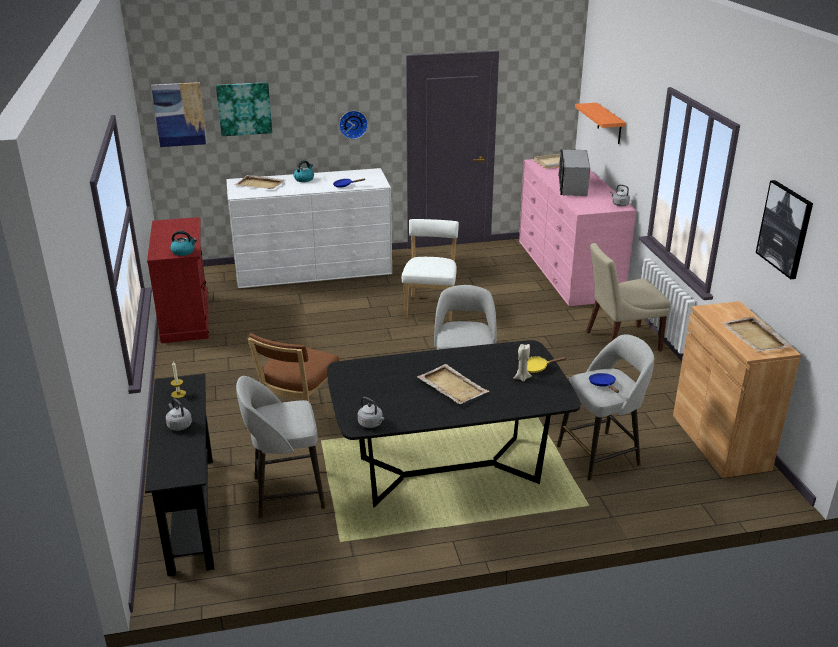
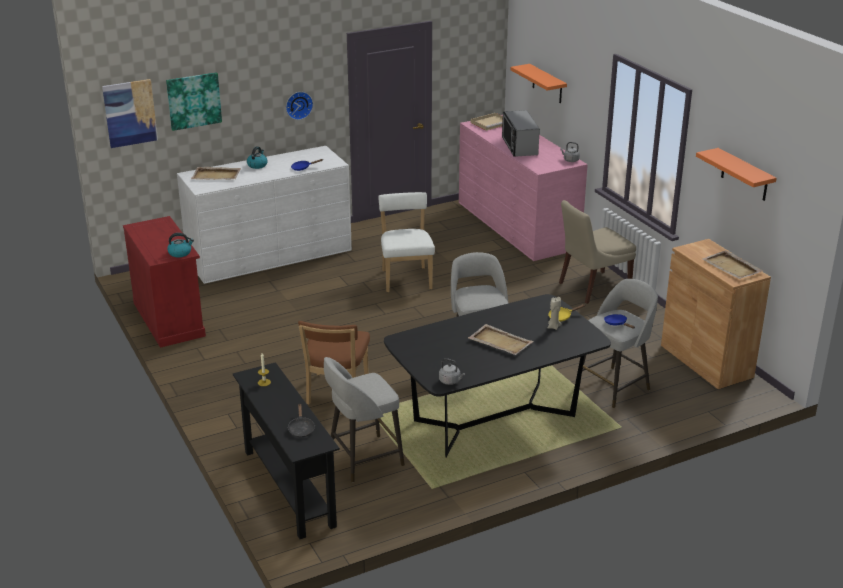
camera: 15 degrees left, 0 degrees up
grey kettle [166,398,192,431] -> none
picture [756,180,813,279] -> orange shelf [696,148,777,201]
none -> black frying pan [288,404,315,437]

